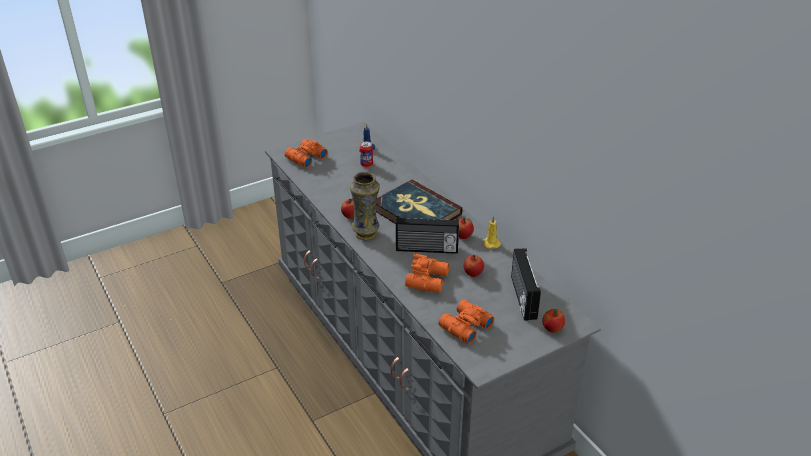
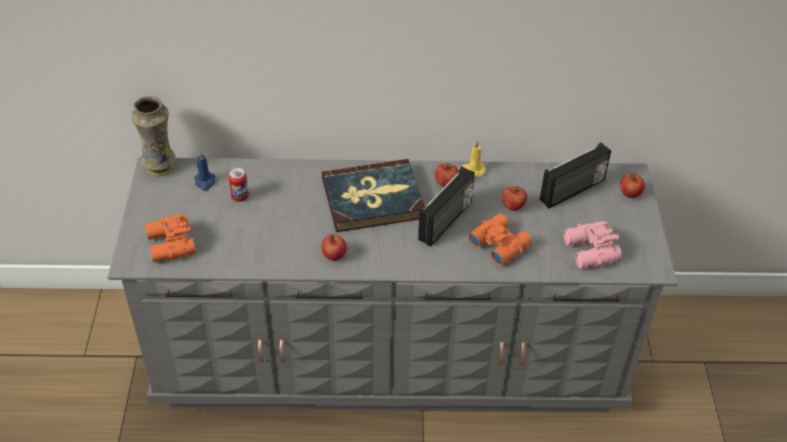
camera: 60 degrees left, 10 degrees up
vase [350,172,380,240] -> vase moved to [131,96,175,176]
orange binoculars [439,300,494,344] -> pink binoculars [563,221,622,269]
radio [511,248,541,321] -> radio turned 60 degrees counterclockwise [540,143,611,208]

